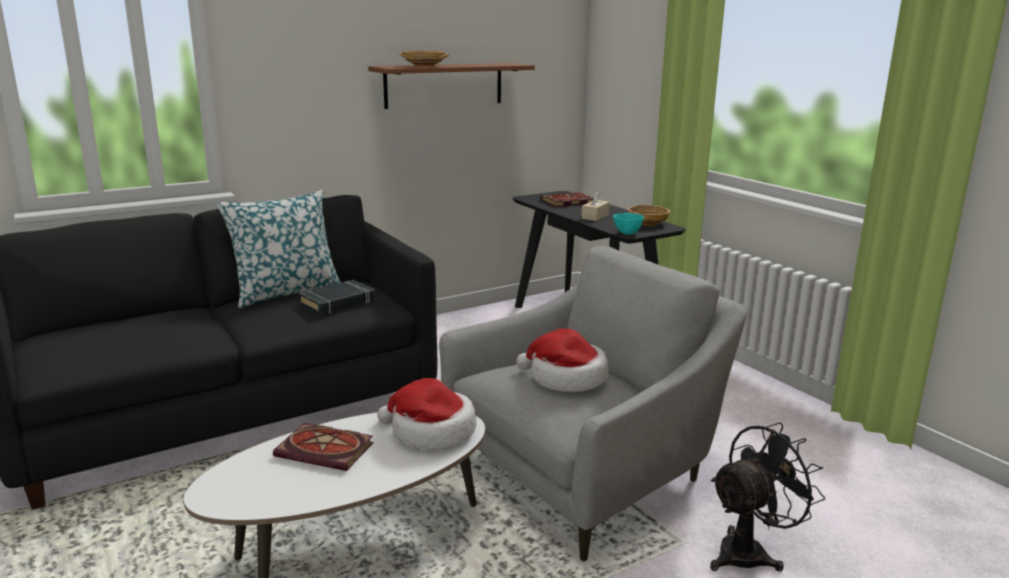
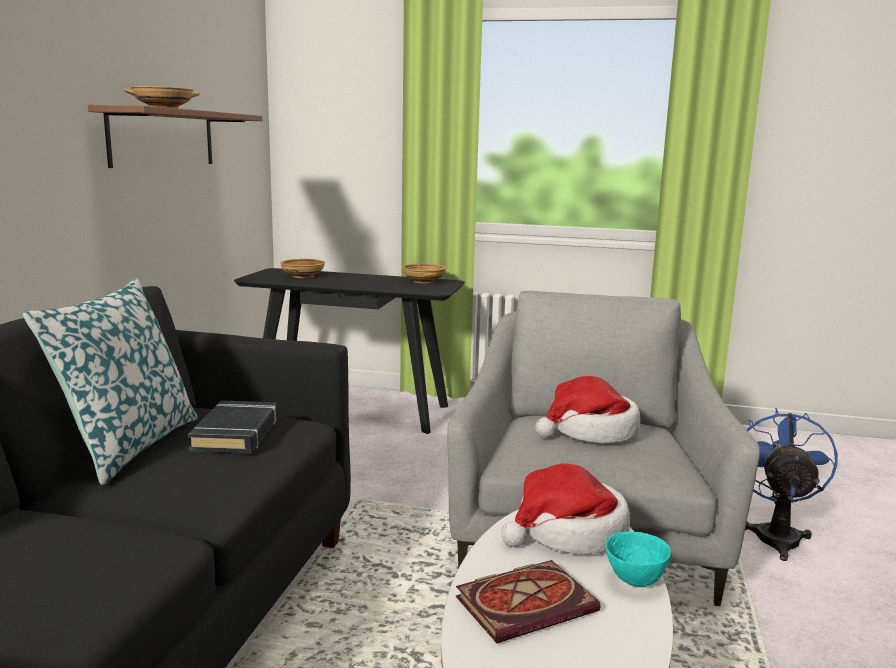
camera: 45 degrees left, 5 degrees down
book [541,192,594,207] -> beige bowl [280,259,325,278]
beige tissue box [581,191,609,221] -> none
turquoise bowl [613,213,644,235] -> turquoise bowl moved to [606,531,671,587]
black fan [710,422,825,572] -> blue fan [745,408,838,561]

